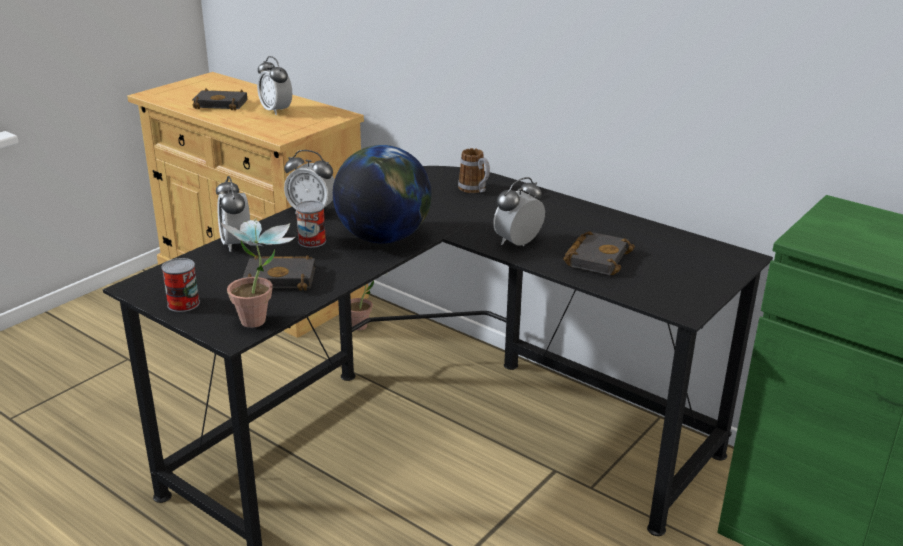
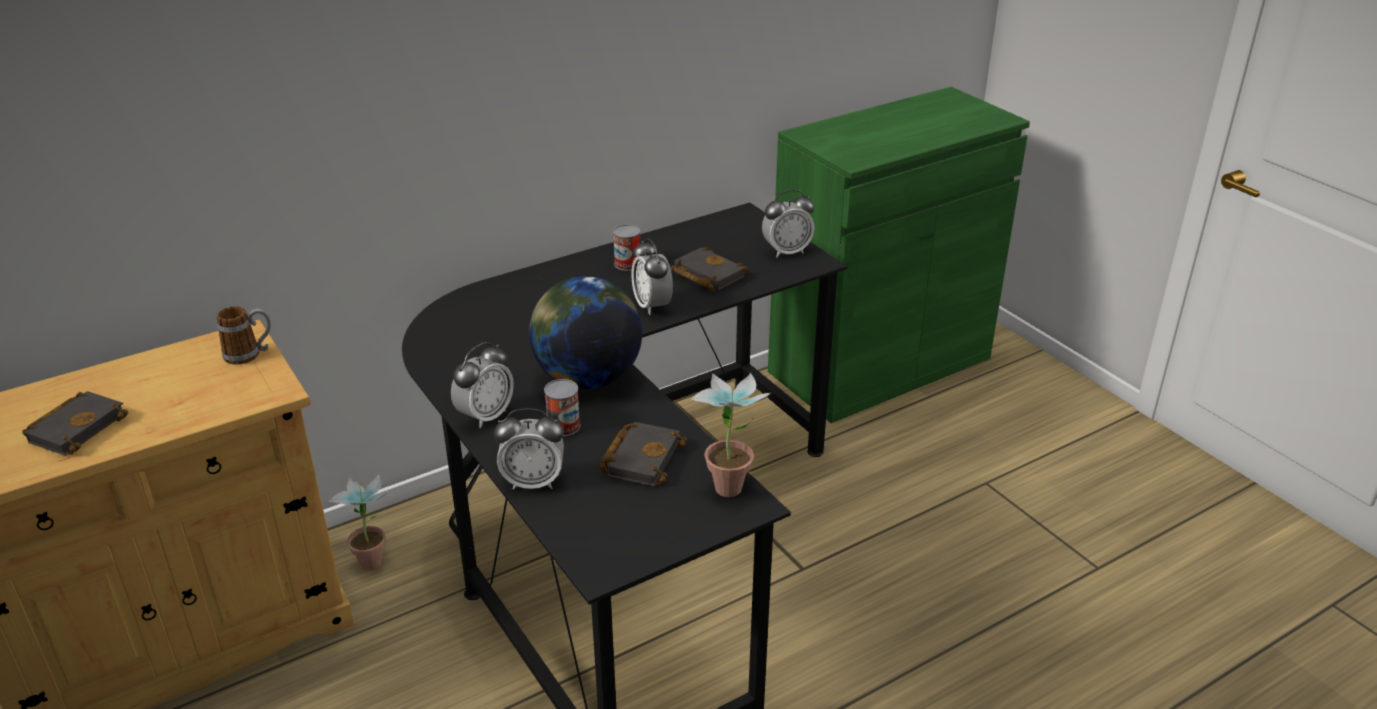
camera: 70 degrees left, 5 degrees up
can [162,258,200,312] -> can moved to [613,224,640,271]
alarm clock [257,56,292,115] -> alarm clock moved to [762,190,815,258]
mug [458,148,490,193] -> mug moved to [217,306,271,365]

